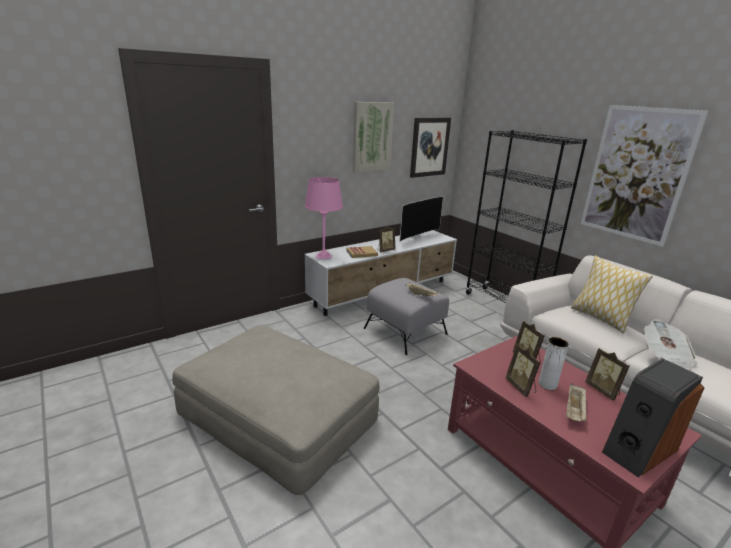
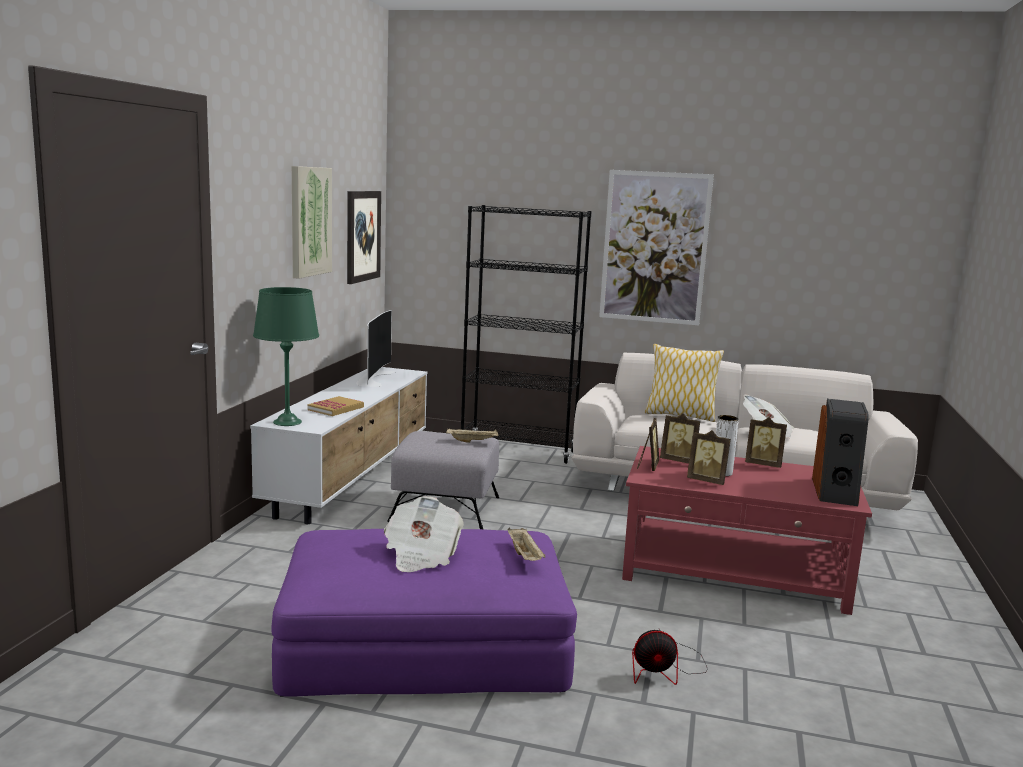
camera: 40 degrees left, 10 degrees down
beige ottoman [172,325,380,495] -> purple ottoman [271,529,577,697]
pink table lamp [305,177,343,259] -> green table lamp [253,287,319,426]
picture frame [377,226,395,252] -> picture frame moved to [637,418,659,471]
beige tray [566,383,586,422] -> beige tray moved to [508,528,545,561]
none -> newspaper [384,496,464,572]
none -> fan [632,629,708,685]

